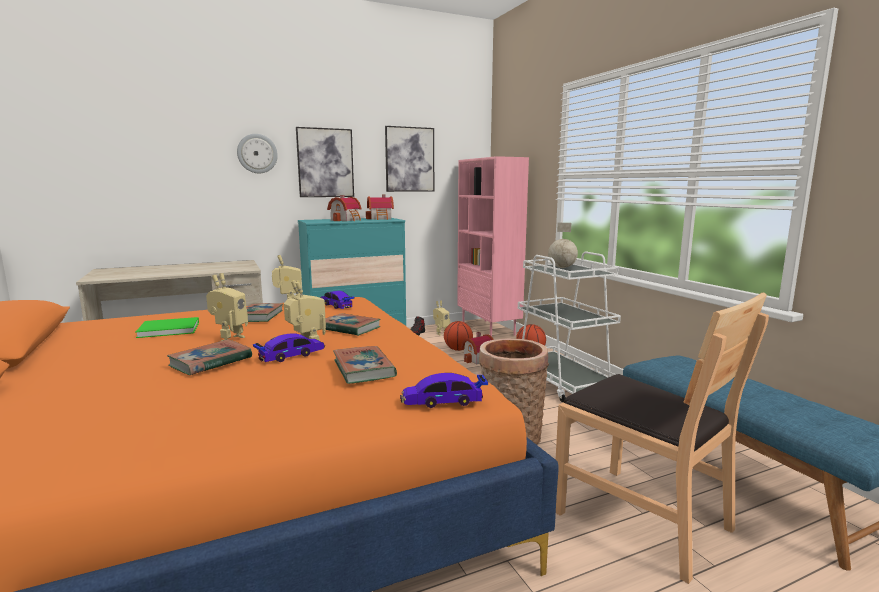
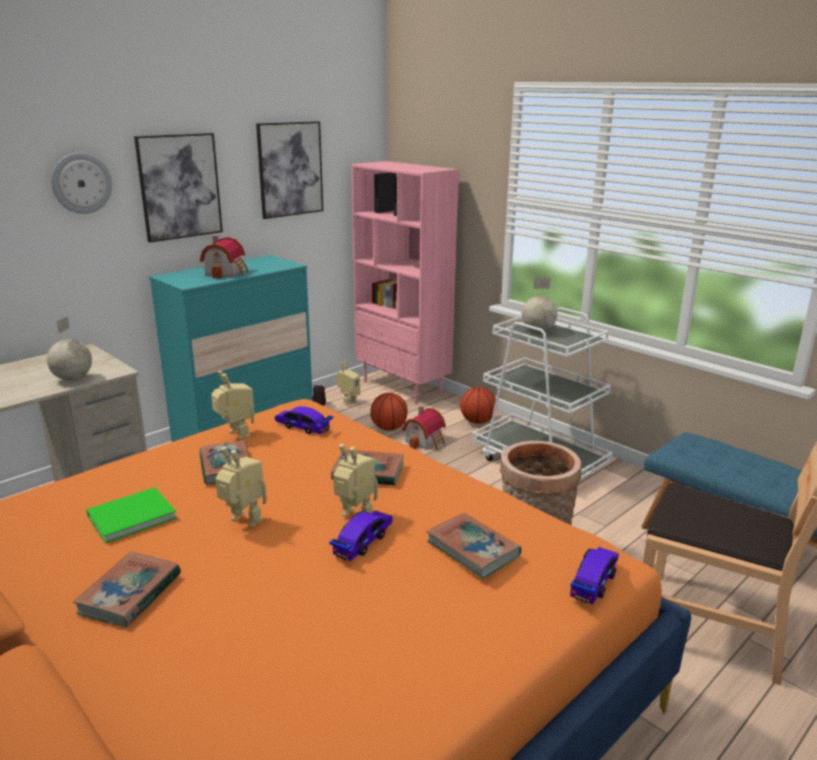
camera: 20 degrees left, 10 degrees up
book [167,339,252,375] -> book moved to [73,552,181,627]
toy robot [206,273,248,341] -> toy robot turned 60 degrees counterclockwise [215,446,267,527]
toy house [366,195,394,220] -> none
toy car [400,373,488,408] -> toy car turned 150 degrees clockwise [570,547,619,604]
none -> globe [47,316,92,380]

